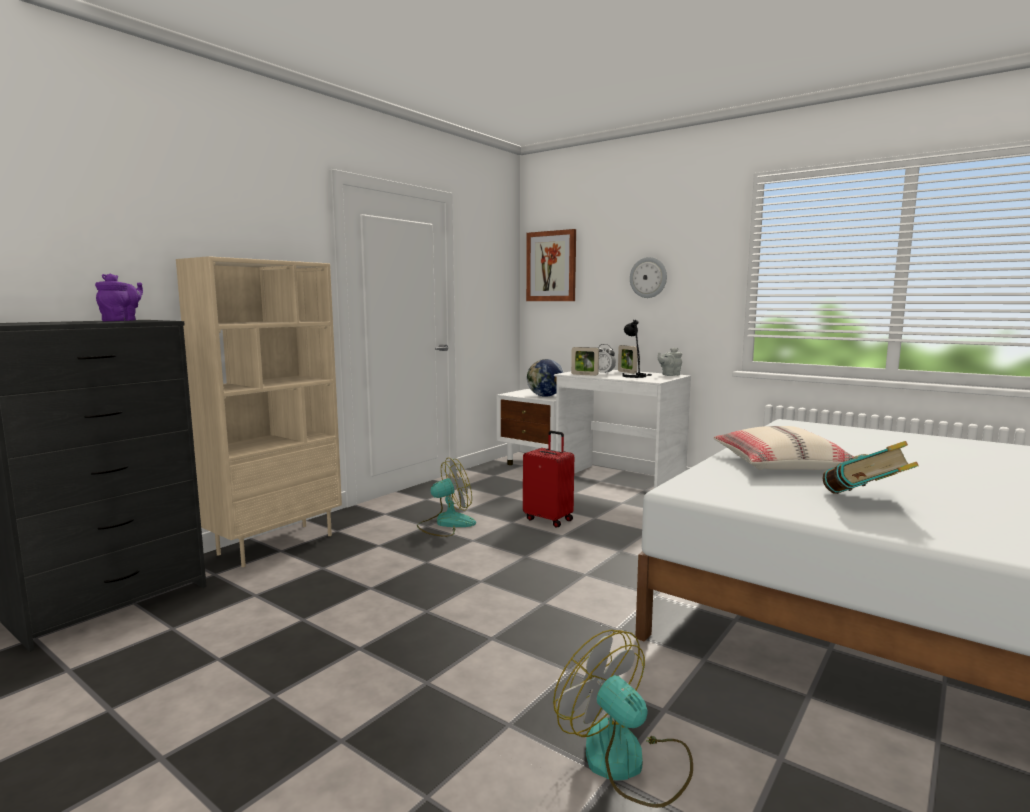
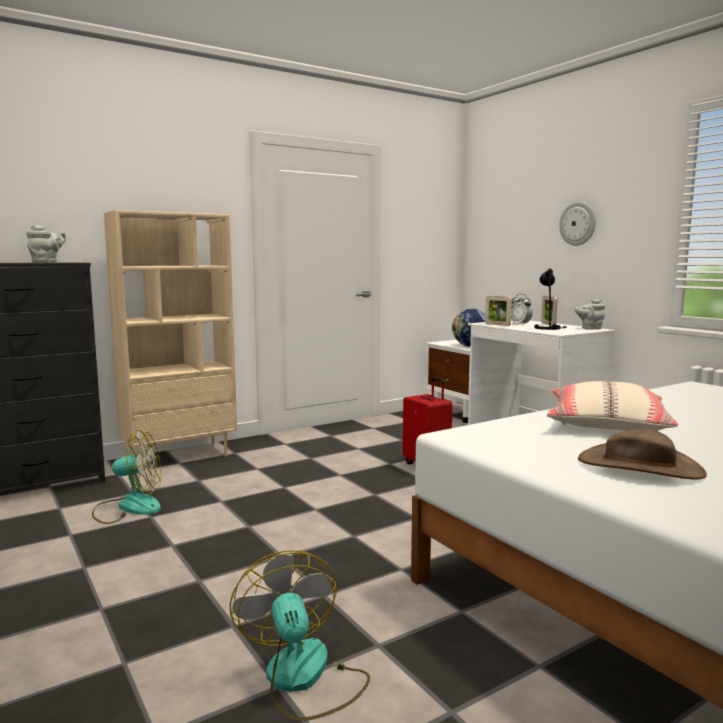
camera: 20 degrees right, 0 degrees up
purple teapot [95,274,143,321] -> grey teapot [26,225,66,262]
fan [417,458,476,537] -> fan moved to [92,430,161,524]
picture [526,229,576,301] -> none
book [823,441,919,494] -> brown hat [578,428,707,480]

